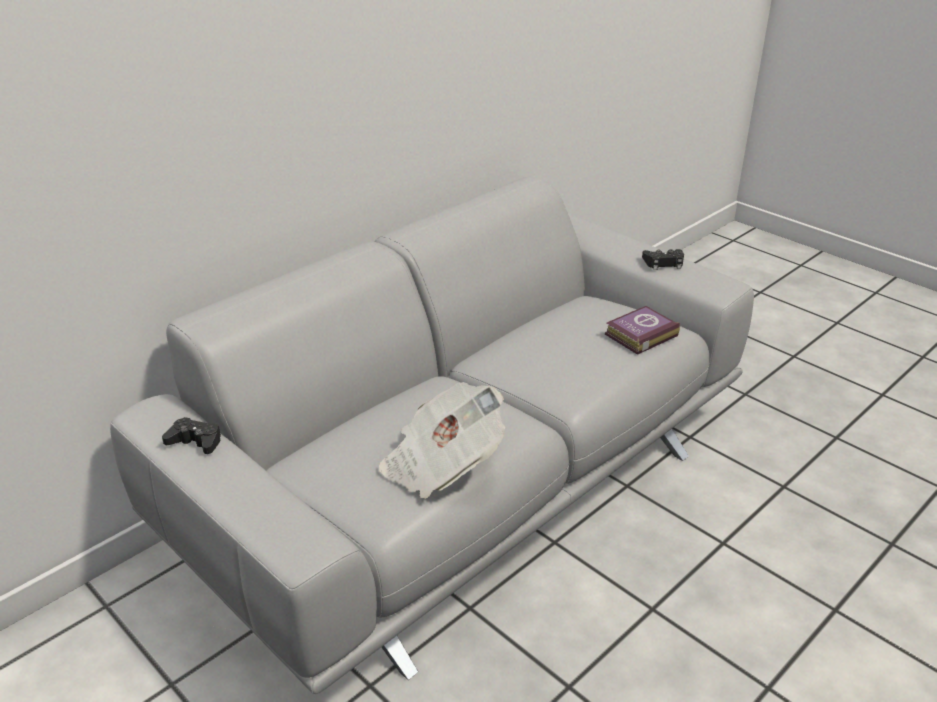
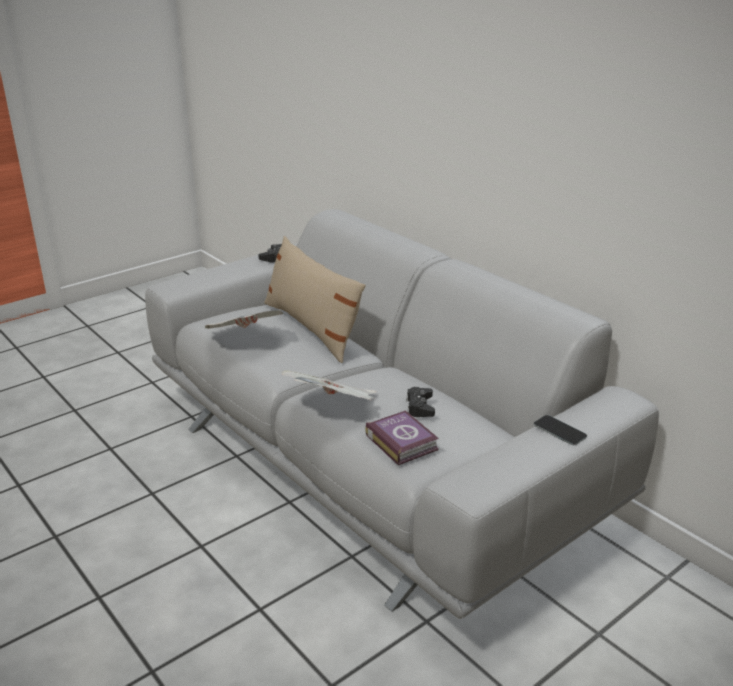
camera: 95 degrees right, 5 degrees down
black game controller [642,249,684,270] -> black game controller moved to [406,387,435,417]
none -> beige pillow [264,236,366,363]
none -> newspaper [282,370,376,400]
none -> phone [534,415,587,445]

